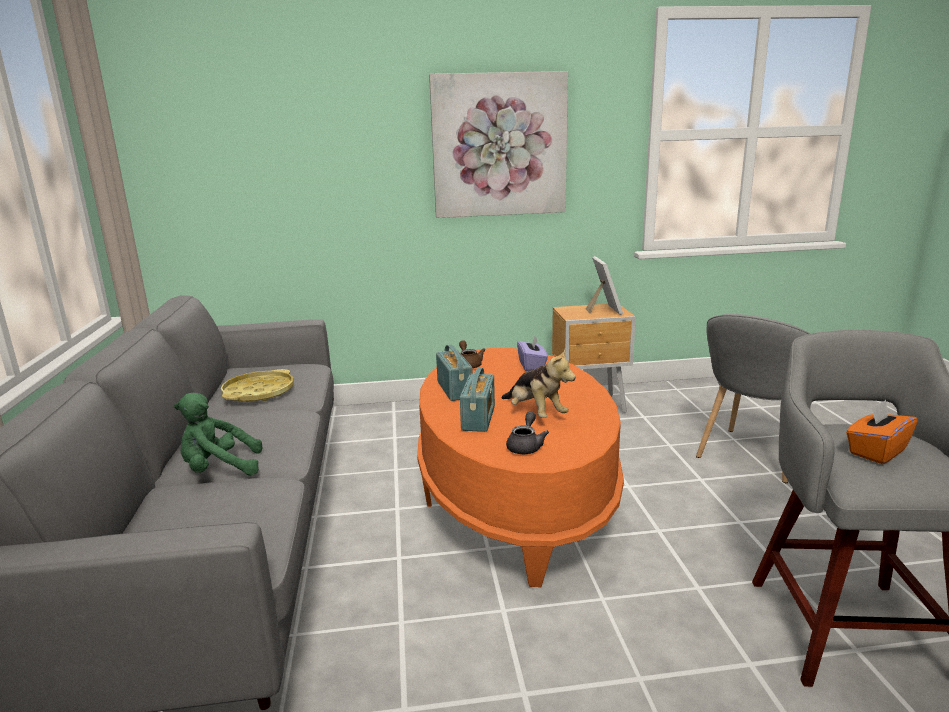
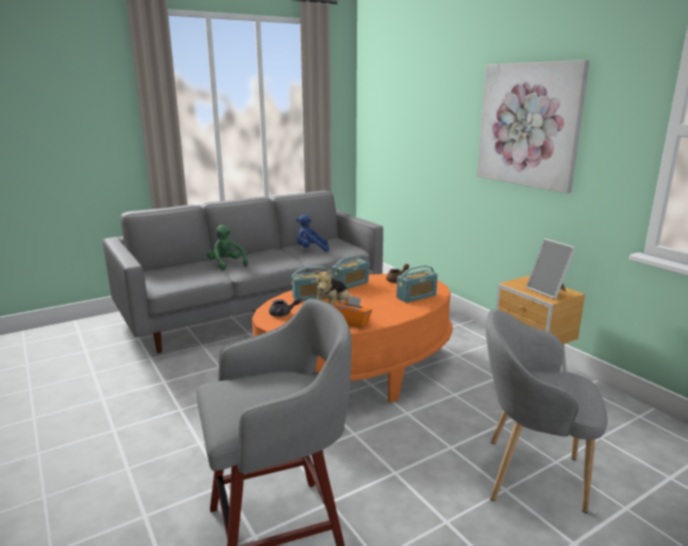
camera: 65 degrees right, 0 degrees up
yellow tray [221,369,293,402] -> blue plush toy [296,214,329,252]
purple tissue box [517,336,548,371] -> radio [396,265,438,303]
picture frame [586,256,623,315] -> picture frame turned 90 degrees clockwise [526,238,576,299]
orange tissue box [846,400,918,464] -> orange tissue box moved to [334,295,372,328]

